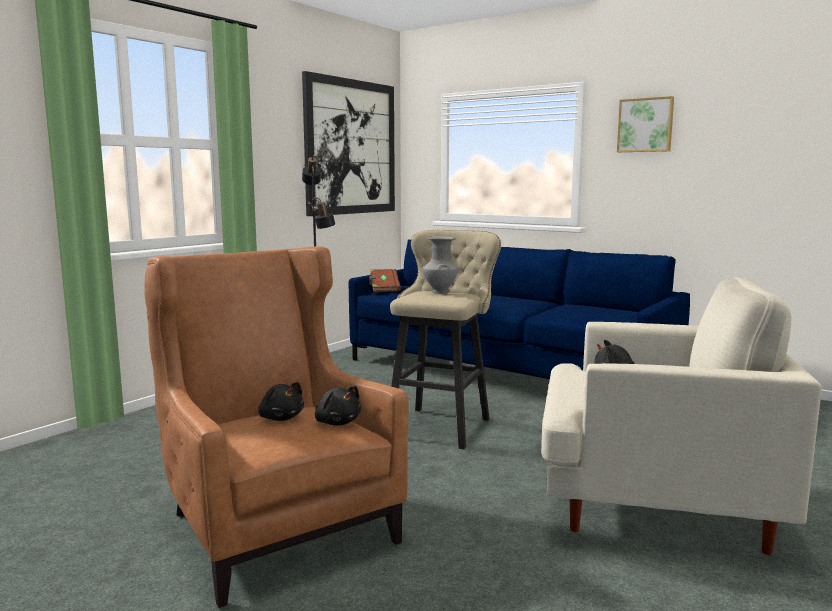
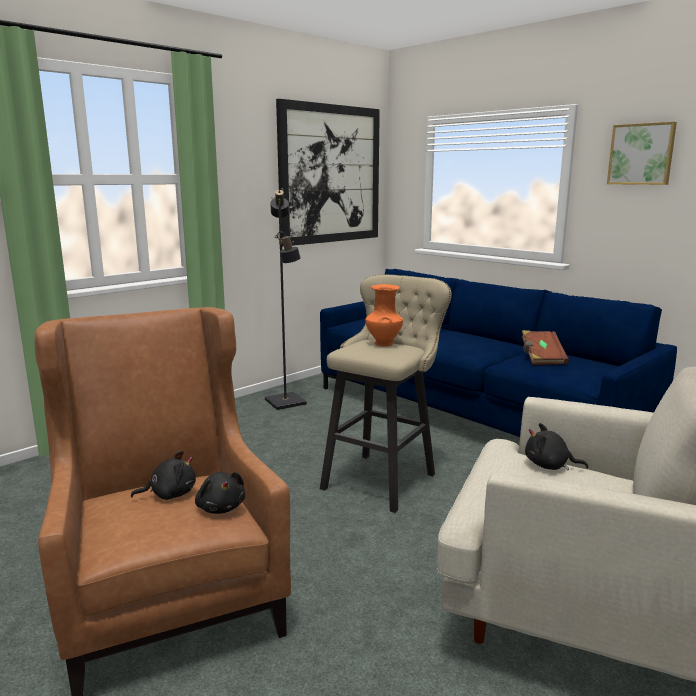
camera: 10 degrees right, 5 degrees up
black plush toy [258,382,304,421] -> black plush toy turned 75 degrees counterclockwise [131,451,196,500]
brown book [369,269,401,293] -> brown book moved to [522,330,569,365]
grey vase [423,236,458,294] -> orange vase [365,284,403,346]

